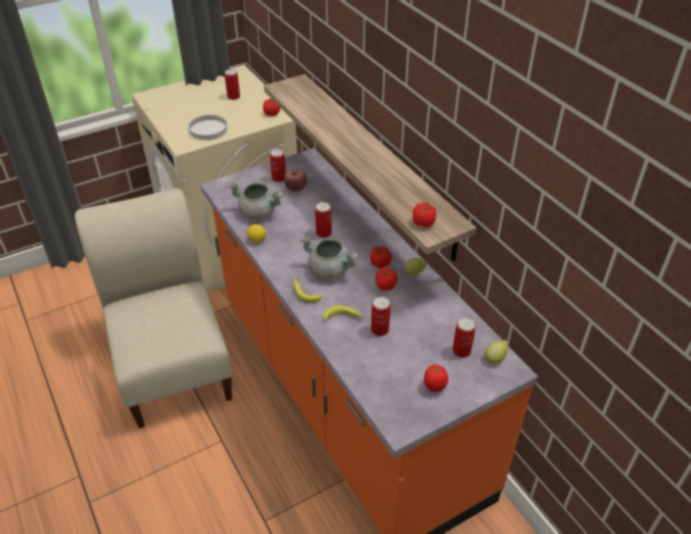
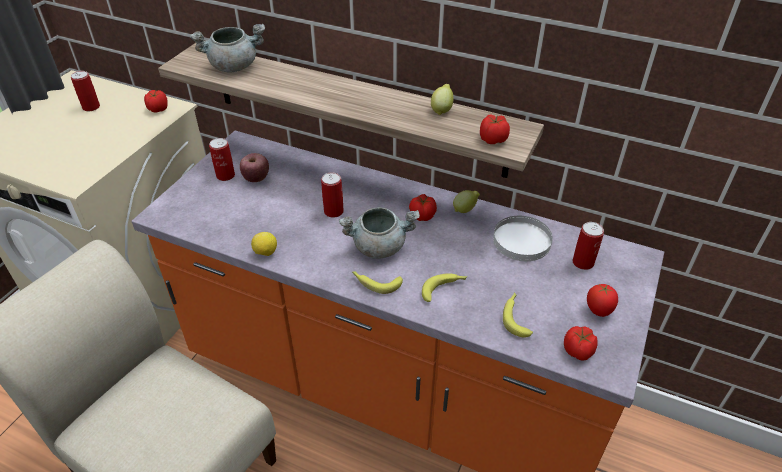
camera: 35 degrees left, 0 degrees up
white plate [189,115,227,140] -> white plate moved to [493,216,553,261]
grey cooking pot [228,182,283,219] -> grey cooking pot moved to [190,24,265,72]
can [371,297,390,336] -> none
tomato [375,267,398,291] -> tomato moved to [564,326,598,361]
lemon [485,340,509,364] -> lemon moved to [431,84,454,115]
none -> banana [503,292,533,338]

